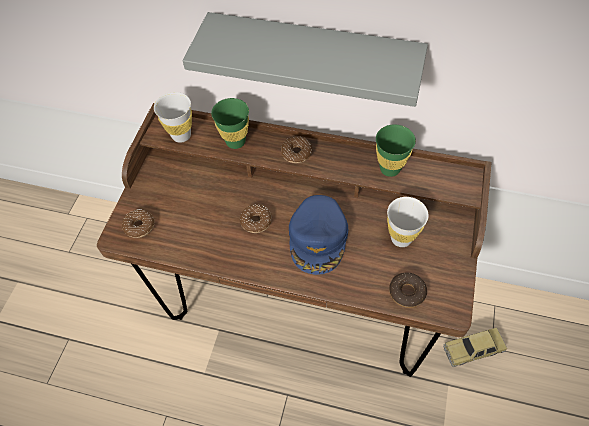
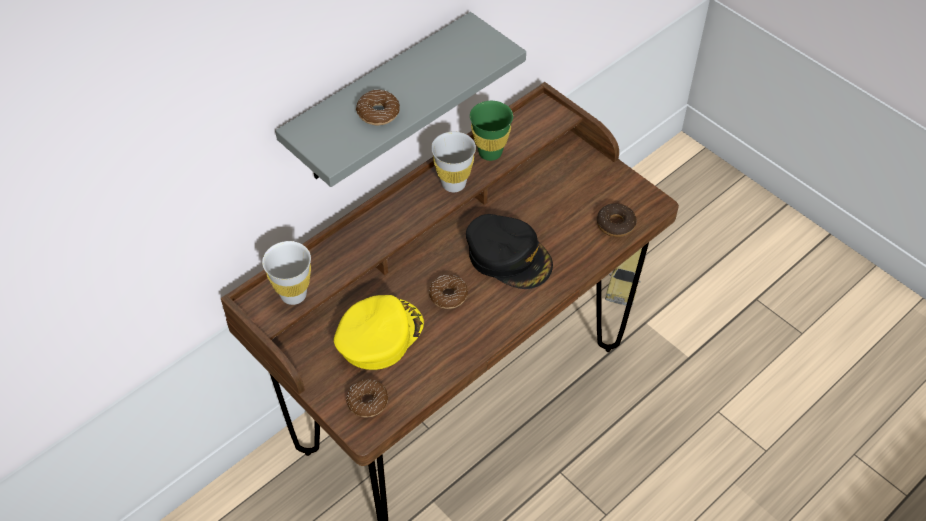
camera: 60 degrees left, 5 degrees down
green cup [211,98,249,149] -> none
donut [281,136,312,163] -> donut moved to [356,90,400,125]
blue cap [289,195,348,275] -> black cap [466,214,553,289]
white cup [387,197,429,247] -> white cup moved to [431,132,476,192]
none -> yellow cap [334,295,424,370]

